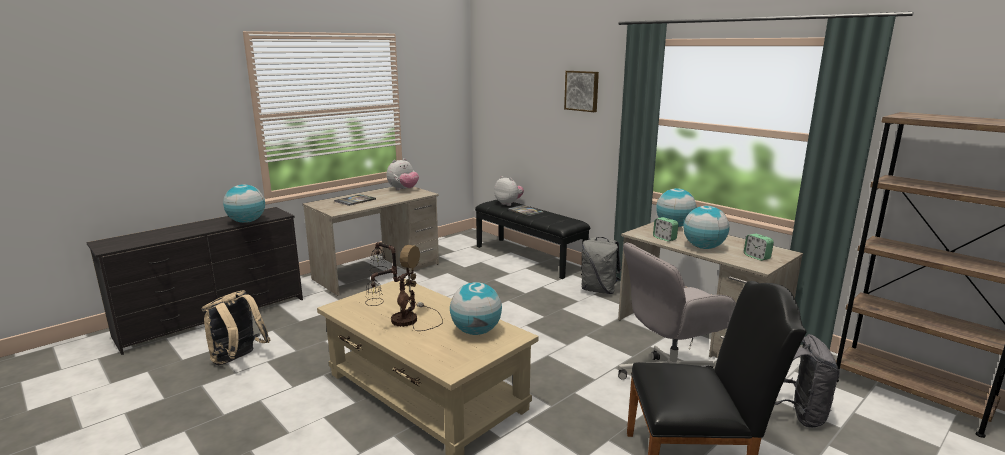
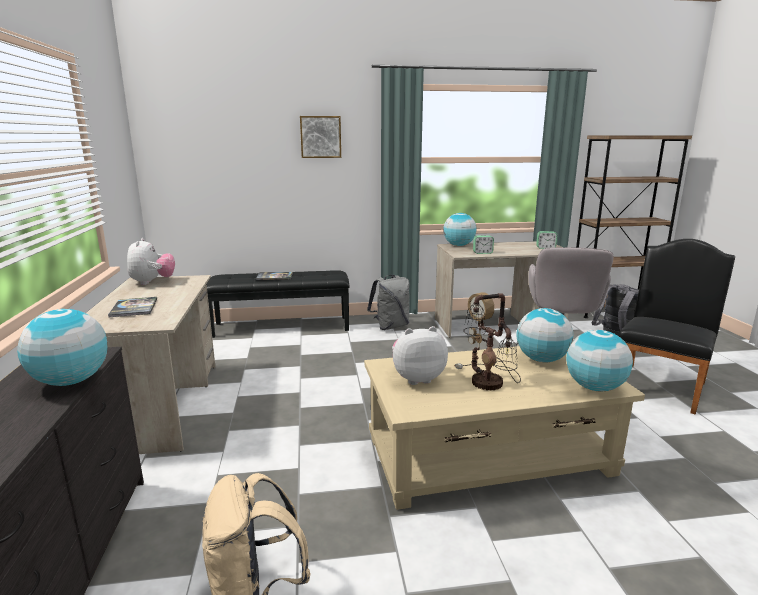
camera: 55 degrees left, 0 degrees up
plush toy [494,176,524,206] -> plush toy moved to [392,326,448,385]
globe [684,206,730,249] -> globe moved to [566,330,633,391]

